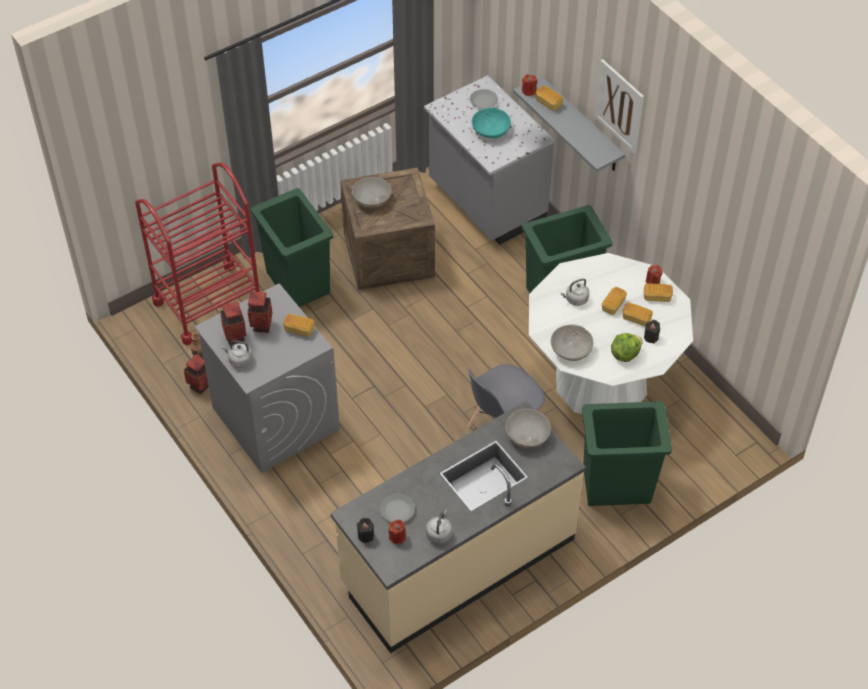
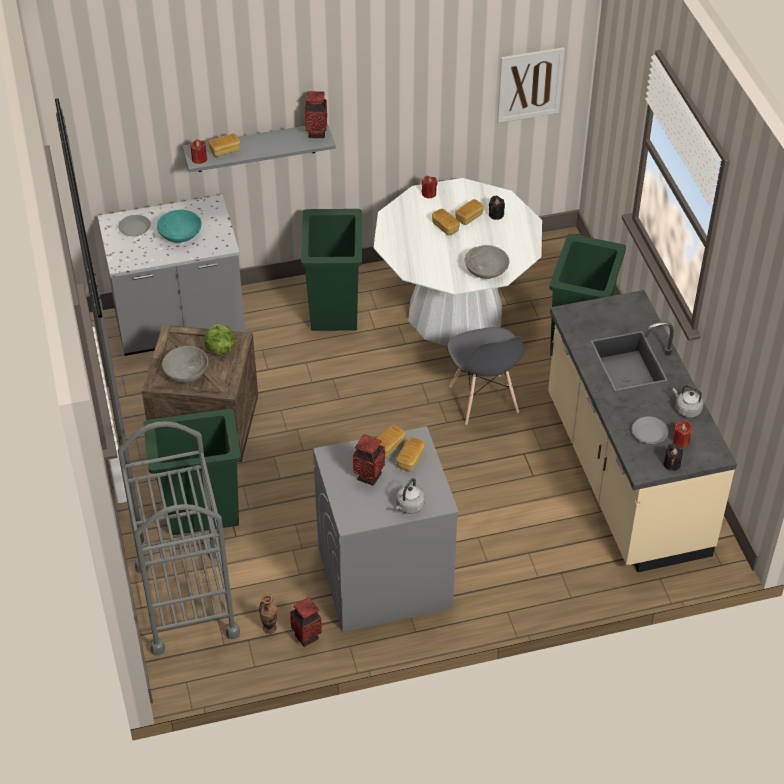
camera: 70 degrees left, 5 degrees down
red cart [135,163,260,345] -> grey cart [118,421,240,655]
vase [220,302,246,345] -> vase moved to [305,91,327,138]
grey bowl [505,409,551,448] -> none
grey kettle [560,278,589,306] -> none
picture [594,59,644,154] -> picture moved to [497,47,565,123]
lettuce [611,333,643,362] -> lettuce moved to [204,324,235,356]
bread [644,283,673,302] -> bread moved to [396,437,425,471]

